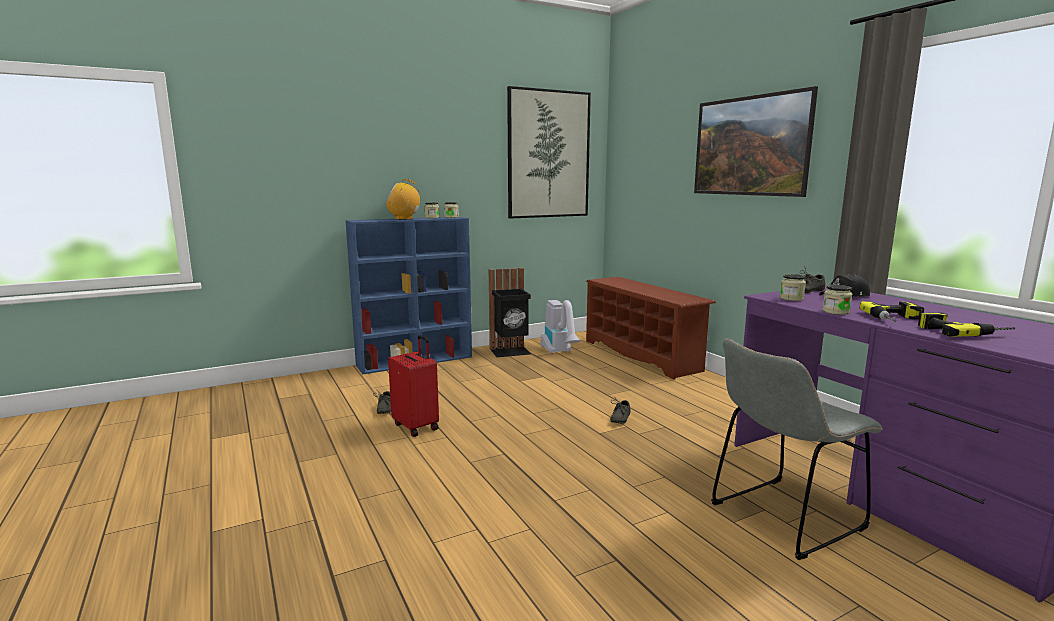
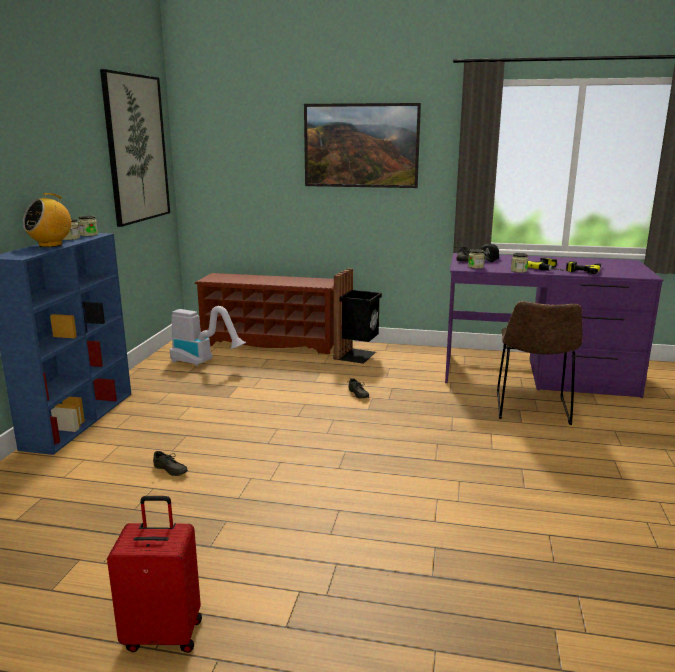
camera: 50 degrees left, 5 degrees up
red suitcase [388,335,439,437] -> red suitcase moved to [107,496,202,653]
black trash can [489,268,531,357] -> black trash can moved to [334,268,382,364]
grey chair [711,339,882,560] -> brown chair [497,301,583,425]

